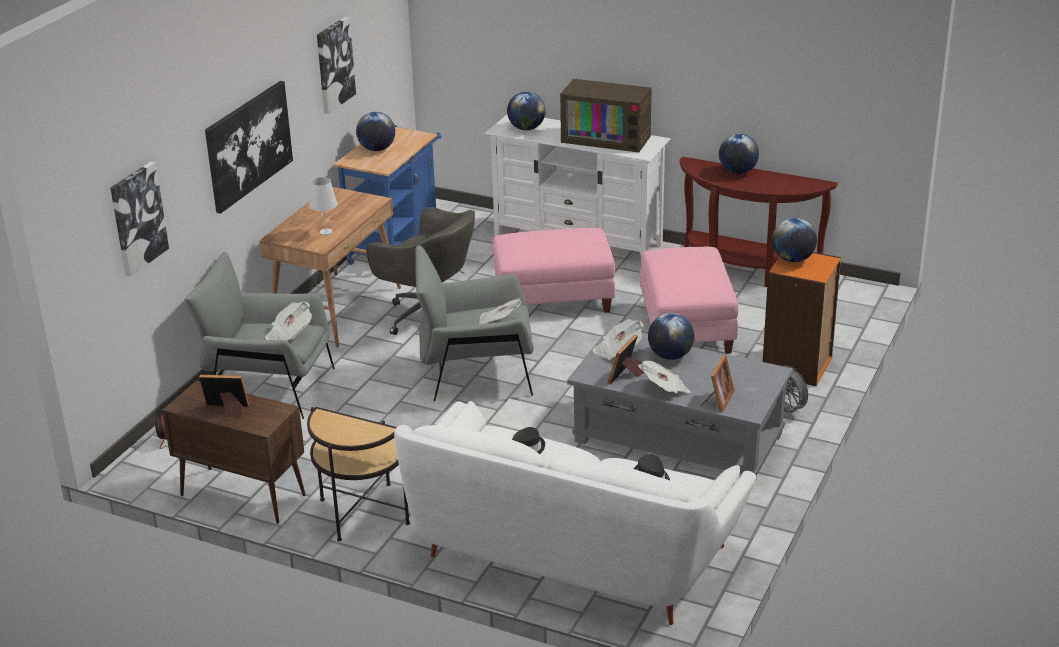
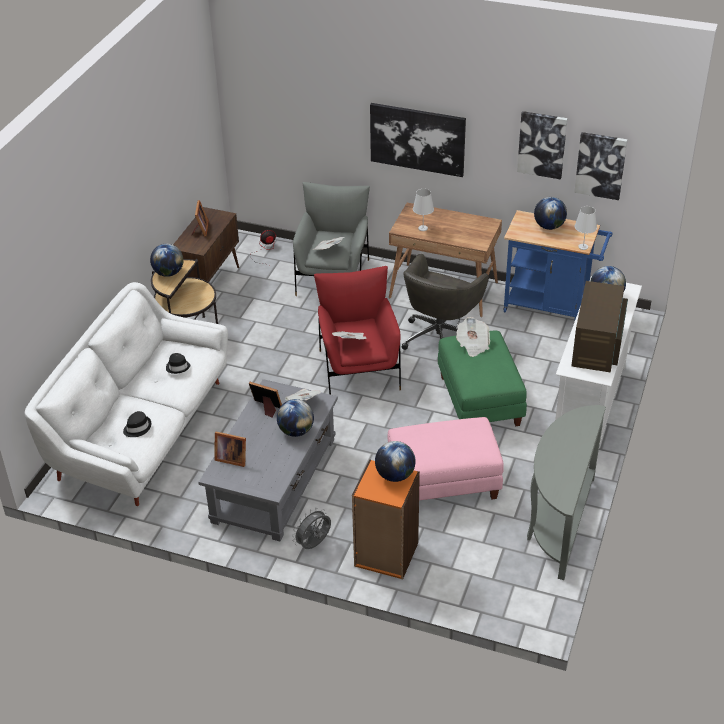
camera: 85 degrees right, 10 degrees up
picture [110,162,169,277] -> picture moved to [574,132,628,200]
grey armchair [415,245,534,402] -> red armchair [314,266,401,395]
pink ottoman [493,228,615,313] -> green ottoman [438,331,527,426]
newspaper [638,361,691,393] -> newspaper moved to [456,317,490,357]
brown console table [680,157,838,287] -> grey console table [527,405,606,580]
globe [719,134,759,174] -> globe moved to [150,244,183,277]
none -> white table lamp [574,206,597,250]

